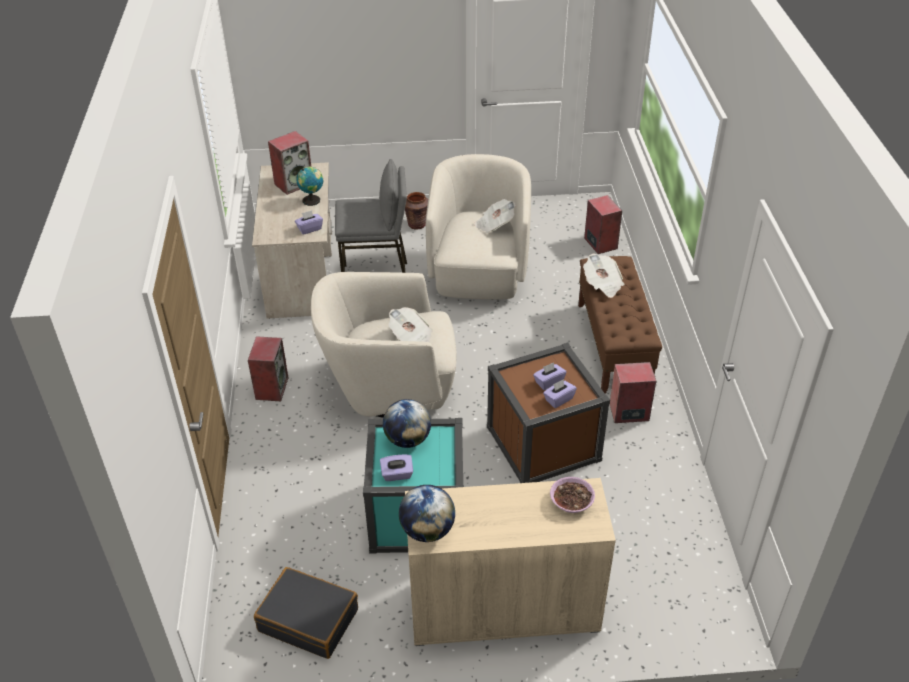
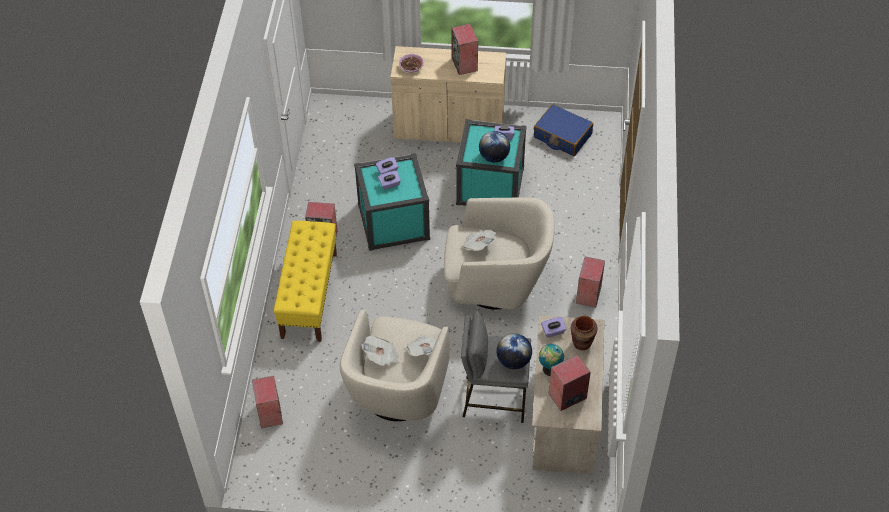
camera: 170 degrees left, 10 degrees up
black suitcase [254,567,358,659] -> blue suitcase [534,104,593,156]
globe [399,485,455,542] -> globe moved to [496,333,532,369]
brown vase [405,192,428,230] -> brown vase moved to [571,316,598,350]
brown storage box [487,343,610,483] -> turquoise storage box [354,153,430,251]
brown bench [578,256,662,394] -> yellow bench [273,221,337,342]
newspaper [583,254,625,298] -> newspaper moved to [406,334,437,356]
none -> speaker [451,24,478,75]

